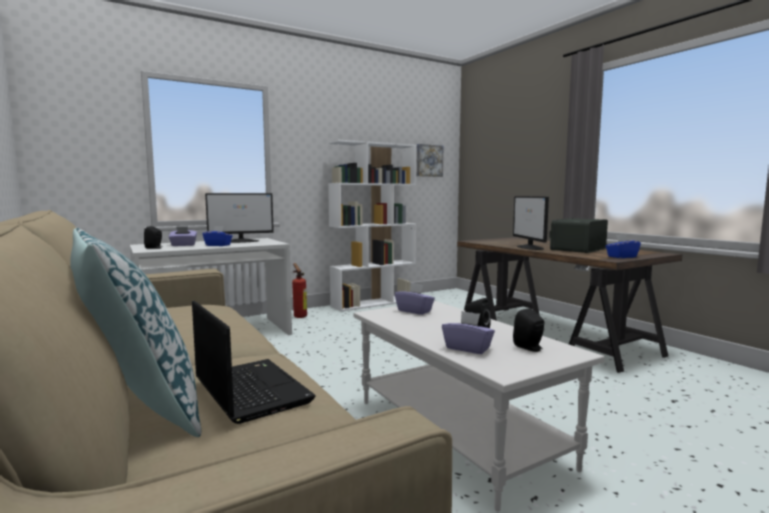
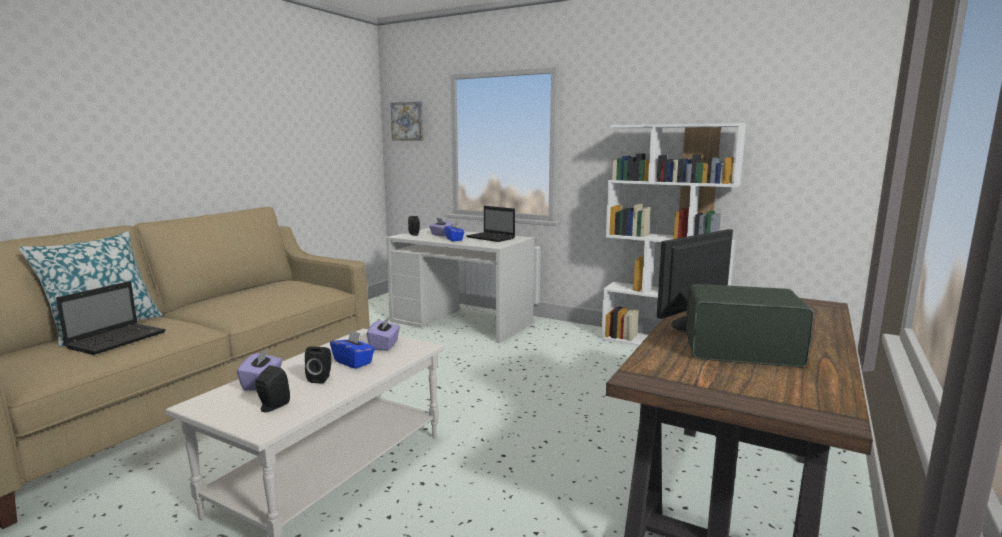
camera: 60 degrees right, 5 degrees up
monitor [205,193,274,243] -> laptop [466,206,515,242]
fire extinguisher [292,263,307,318] -> none
picture [416,144,443,177] -> picture moved to [390,101,424,141]
blue tissue box [605,234,641,258] -> blue tissue box moved to [330,330,375,369]

